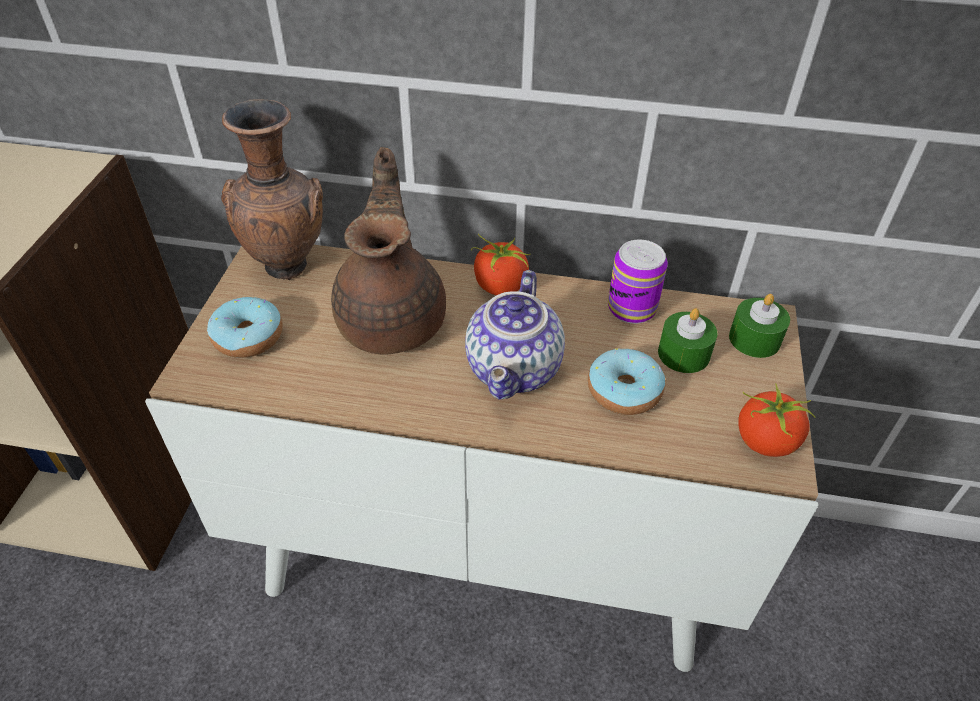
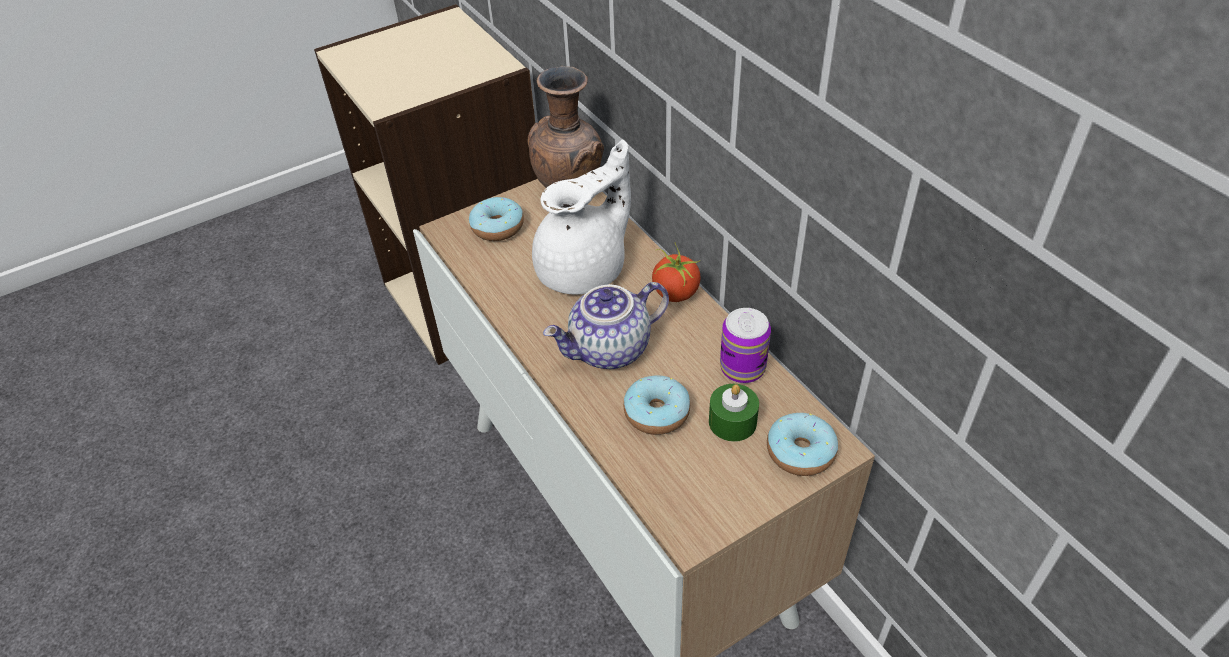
camera: 50 degrees right, 0 degrees up
brown teapot [331,147,446,354] -> white teapot [532,139,631,294]
green candle [729,294,790,358] -> donut [767,413,838,476]
tomato [738,383,816,457] -> none

